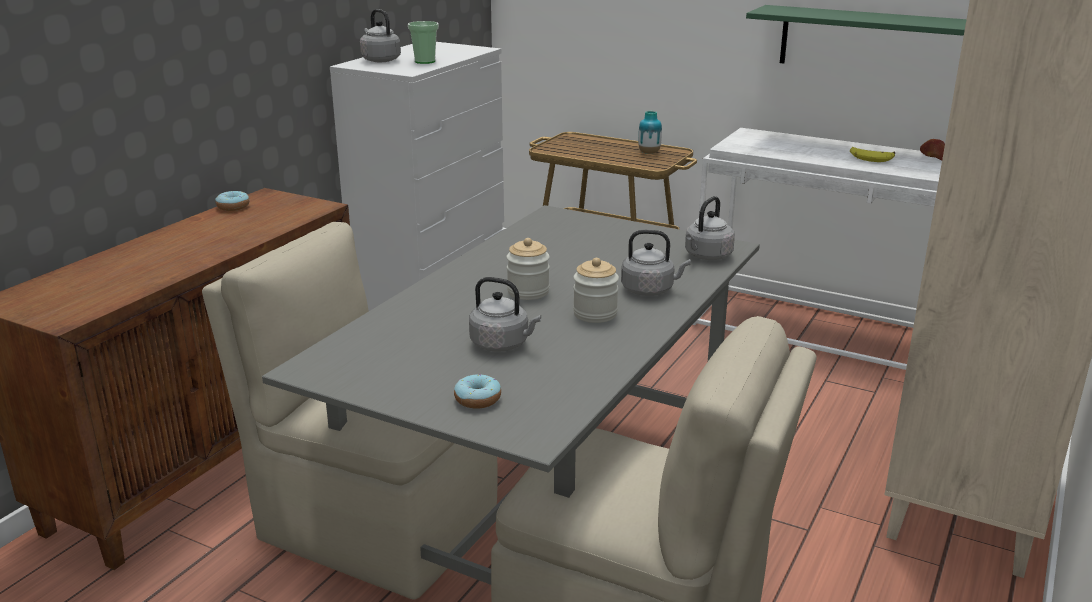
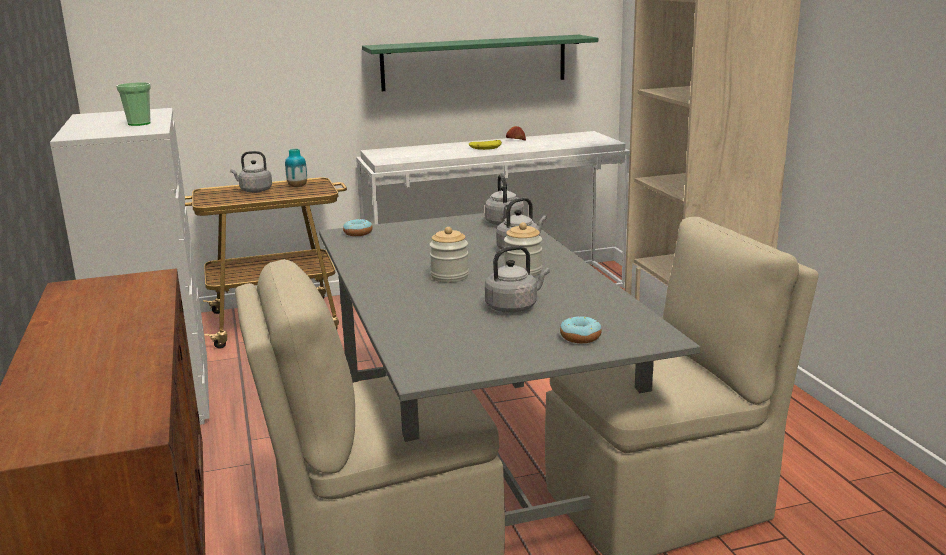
camera: 45 degrees left, 5 degrees down
donut [215,191,249,211] -> donut moved to [343,219,373,236]
grey kettle [360,9,401,62] -> grey kettle moved to [230,151,272,193]

